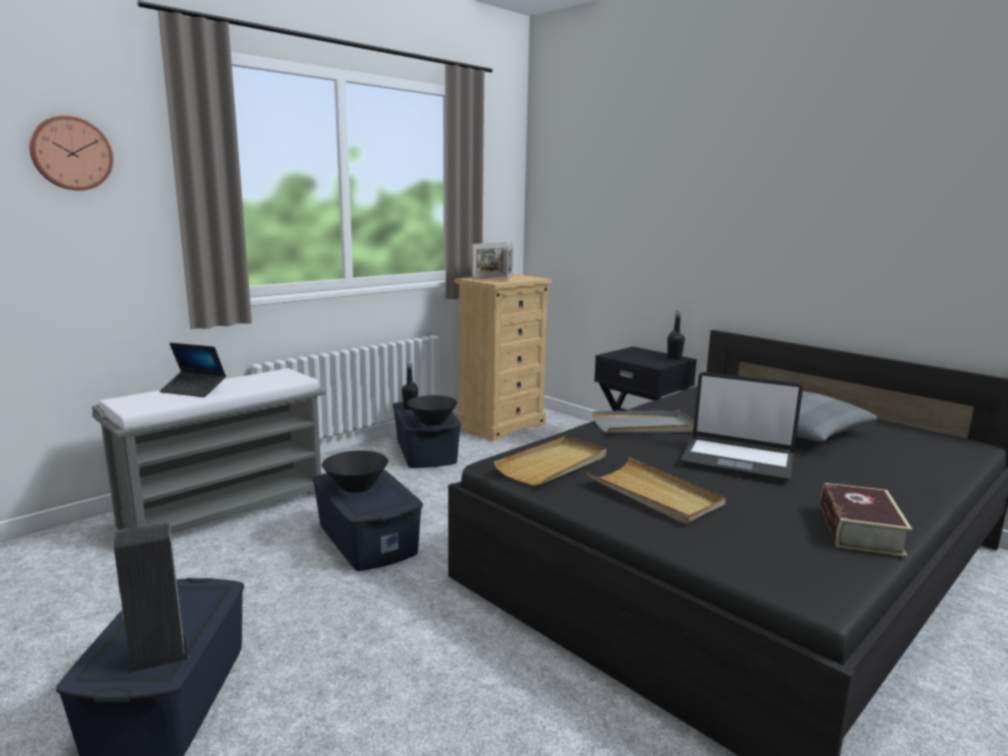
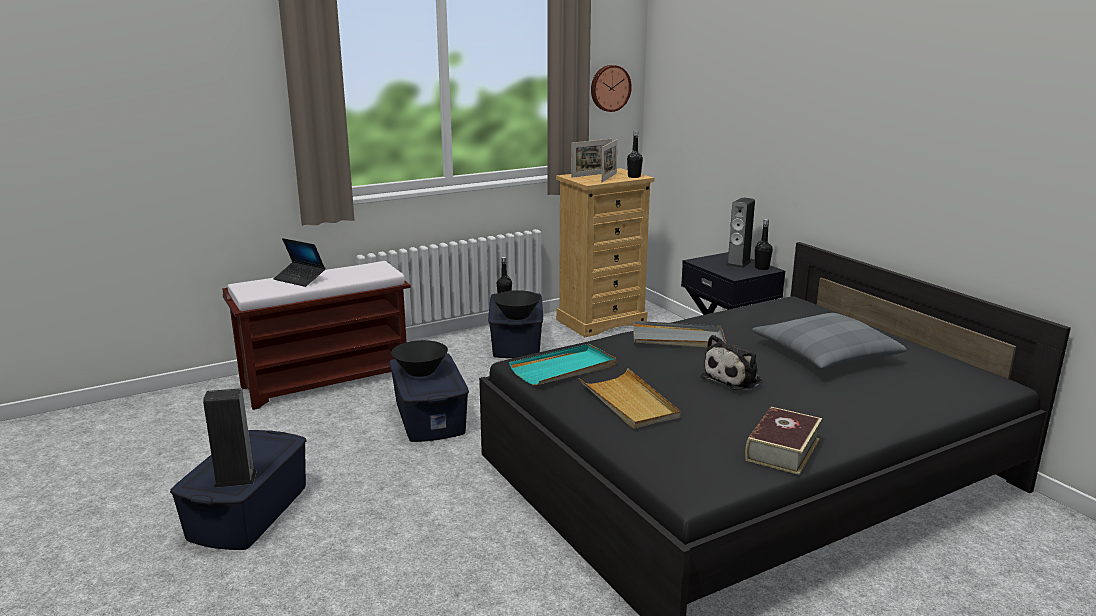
camera: 15 degrees right, 5 degrees up
wall clock [29,115,113,190] -> wall clock moved to [591,65,632,112]
grey bench [92,368,326,534] -> brown bench [222,261,411,410]
beige tray [494,436,606,486] -> turquoise tray [509,344,616,385]
laptop [681,372,803,481] -> plush toy [701,335,762,390]
none -> black bottle [627,131,643,178]
none -> speaker [726,197,755,269]

